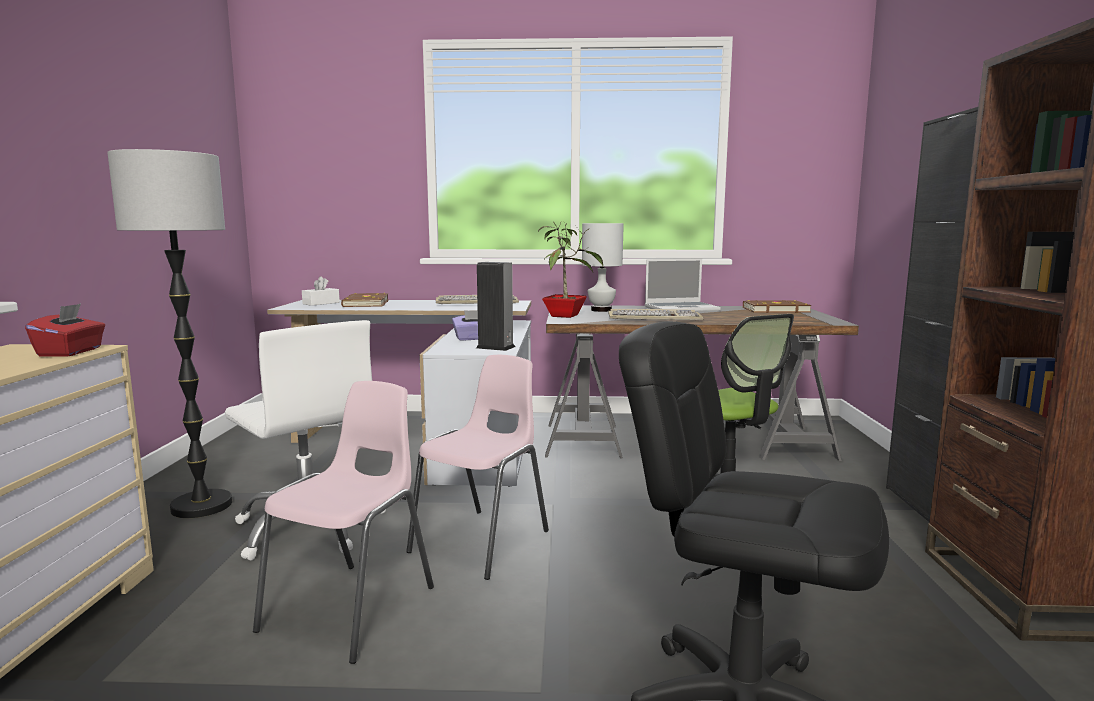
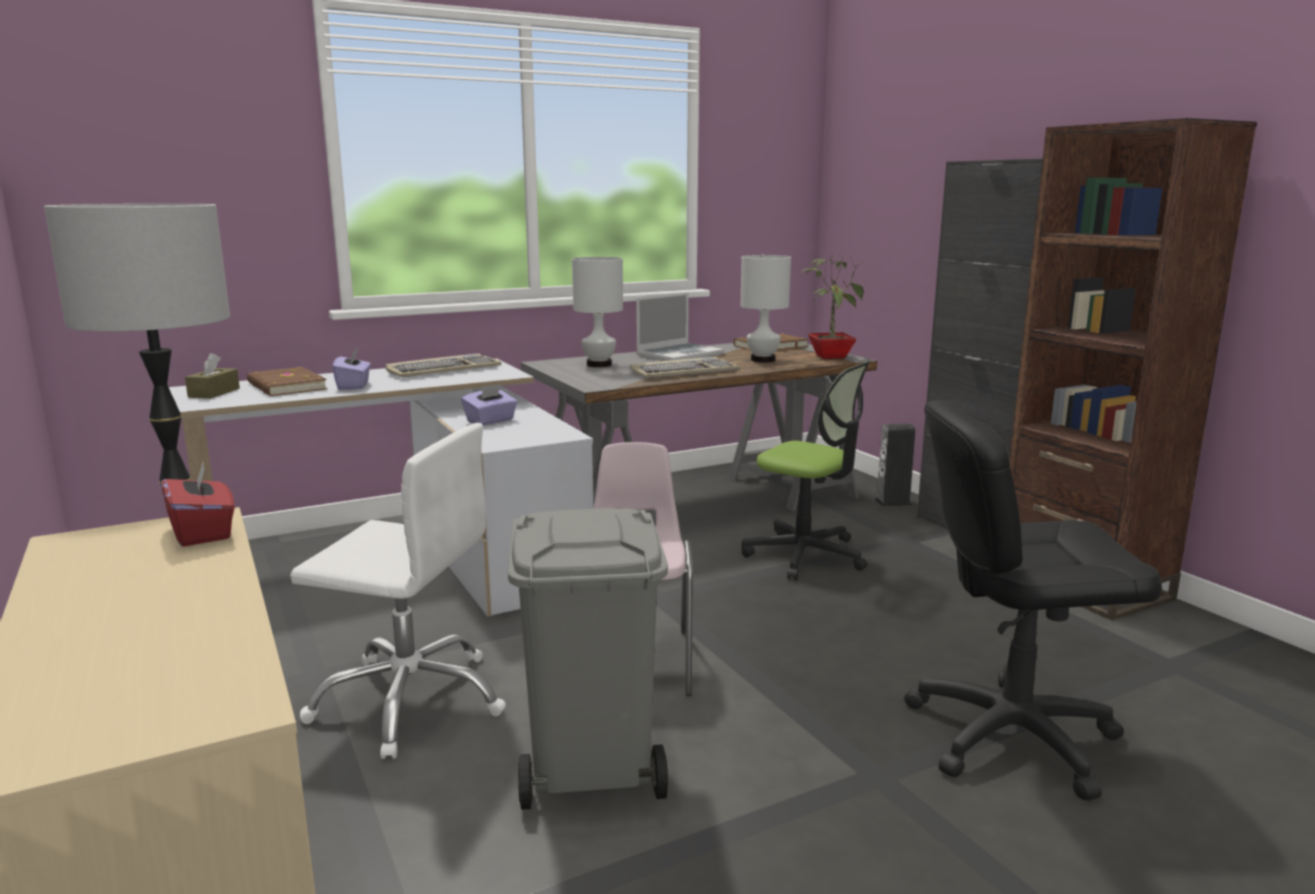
camera: 30 degrees left, 5 degrees up
pink chair [253,381,434,664] -> grey trash can [508,509,668,810]
white tissue box [302,276,340,306] -> brown tissue box [185,353,240,399]
speaker [476,262,515,351] -> speaker moved to [874,423,916,507]
potted plant [537,221,603,318] -> potted plant moved to [798,254,865,359]
none -> purple tissue box [332,348,371,390]
none -> white table lamp [741,255,791,362]

